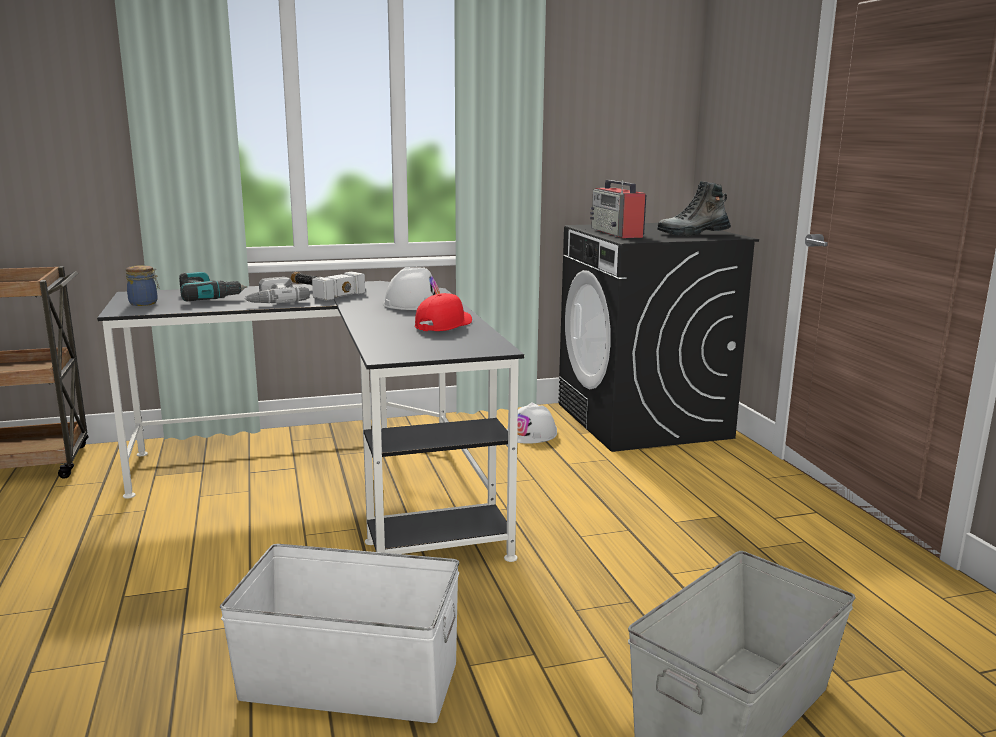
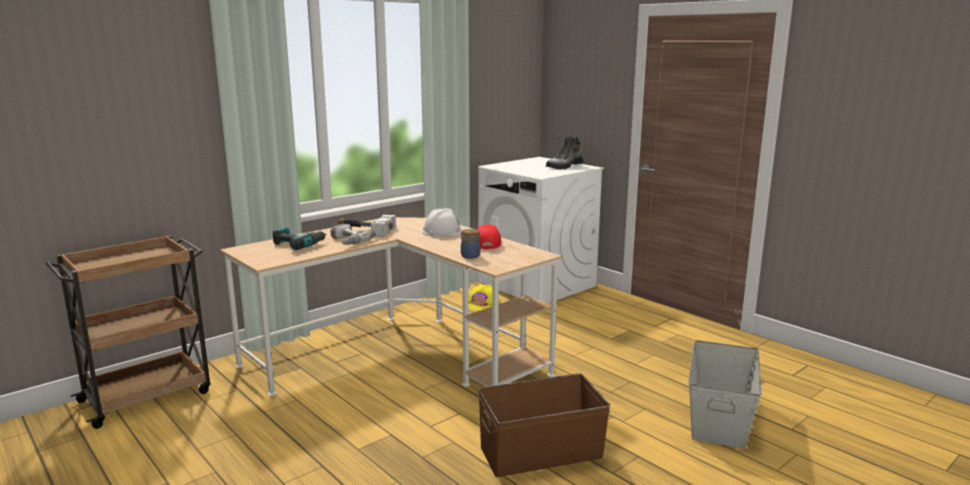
camera: 25 degrees left, 0 degrees up
black desk [97,281,524,562] -> beige desk [220,217,562,396]
jar [126,265,160,306] -> jar moved to [461,229,480,259]
white storage box [220,544,459,723] -> brown storage box [478,374,610,477]
white hard hat [507,402,557,444] -> yellow hard hat [468,284,500,311]
black washing machine [558,223,759,452] -> white washing machine [478,157,604,303]
radio [590,180,646,238] -> none

